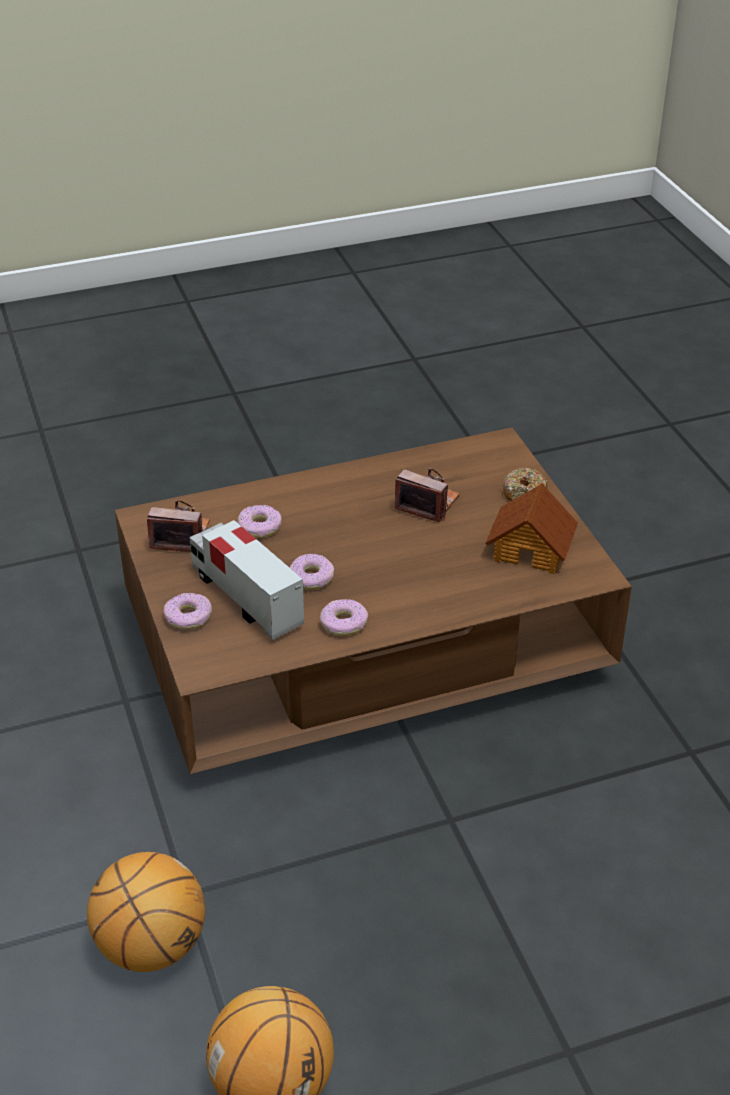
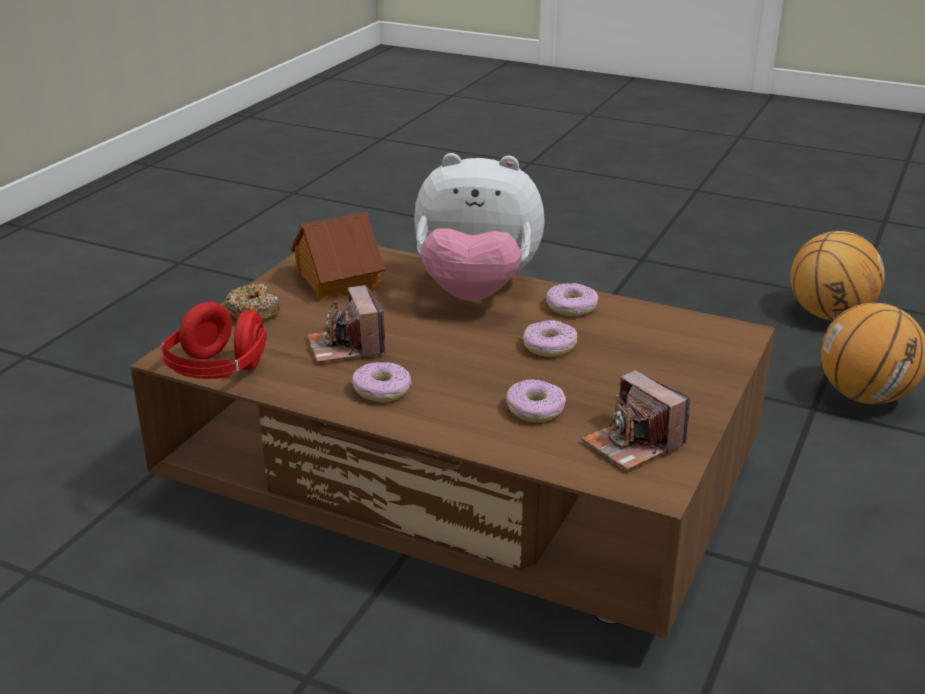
camera: 135 degrees left, 10 degrees down
donut [163,592,212,630] -> donut moved to [352,362,412,402]
toy truck [189,520,304,640] -> none
none -> red headphones [161,302,267,379]
none -> plush toy [414,153,545,301]

